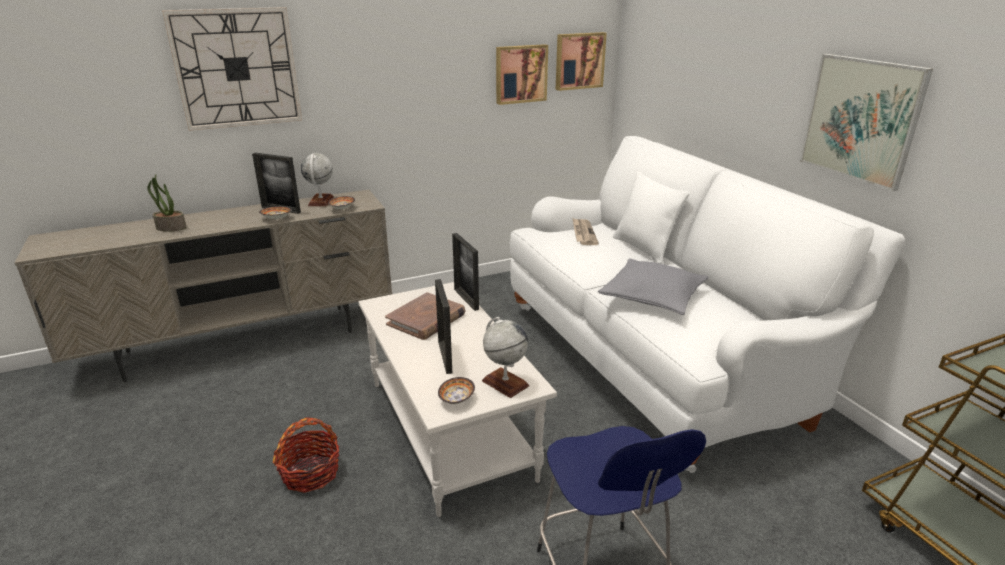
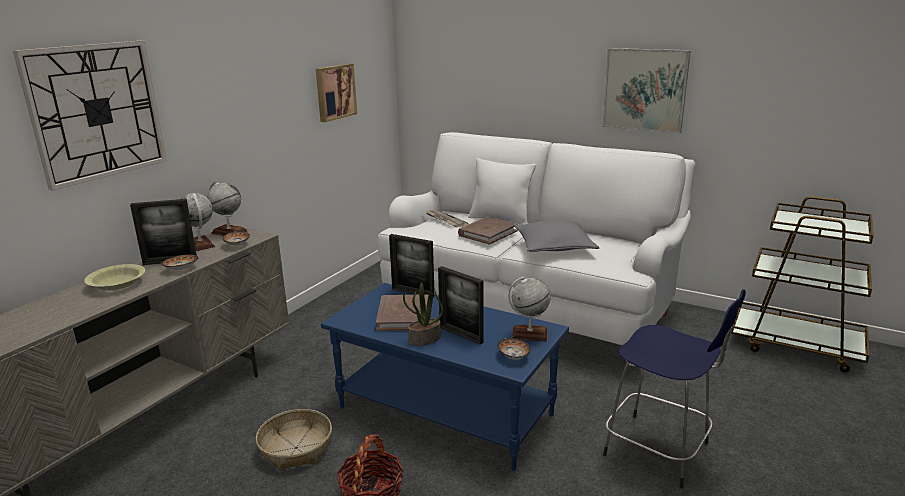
camera: 35 degrees left, 5 degrees down
potted plant [147,174,186,231] -> potted plant moved to [403,283,443,346]
white coffee table [358,282,557,517] -> blue coffee table [321,283,569,471]
picture [556,32,607,91] -> none
none -> yellow bowl [84,264,145,290]
none -> globe [207,181,247,236]
none -> basket [256,409,332,471]
none -> brown book [458,217,518,245]

